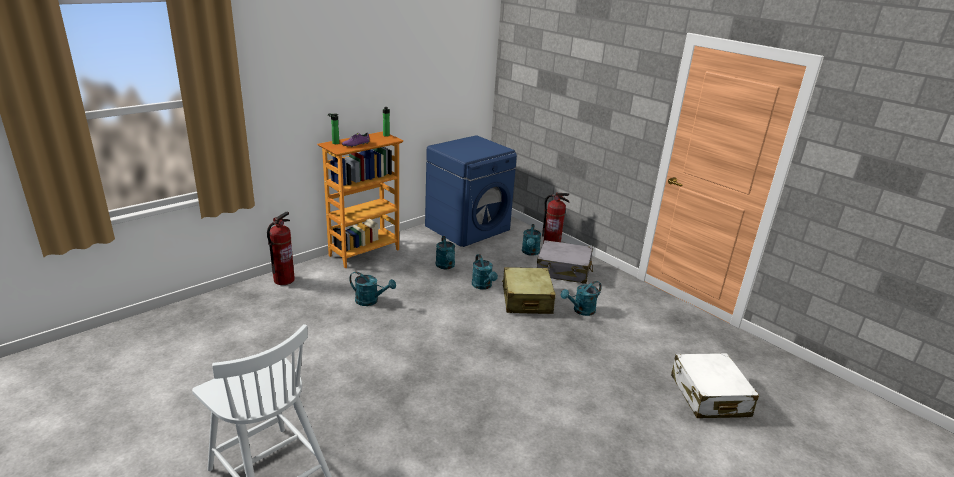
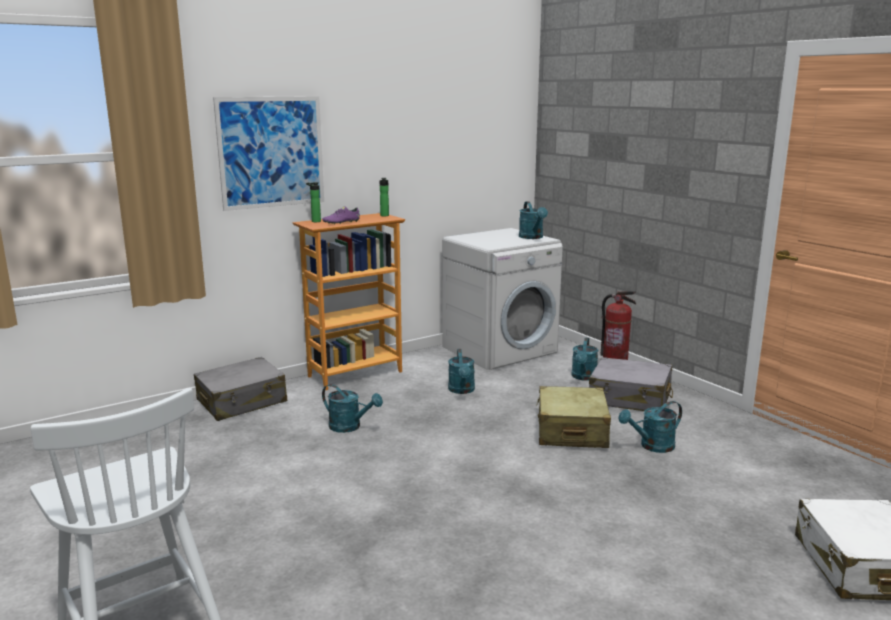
camera: 10 degrees right, 10 degrees down
fire extinguisher [267,212,295,285] -> grey suitcase [194,357,287,421]
blue washing machine [425,135,517,247] -> white washing machine [442,228,563,370]
turquoise watering can [472,254,498,290] -> turquoise watering can moved to [519,201,548,239]
none -> picture [213,96,324,211]

